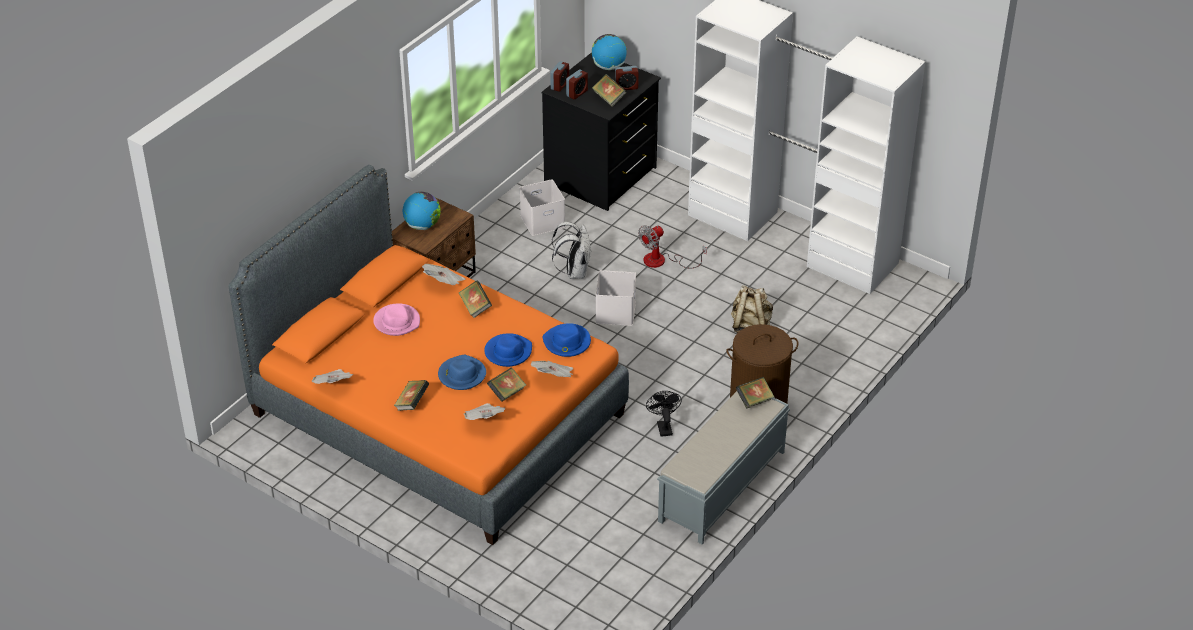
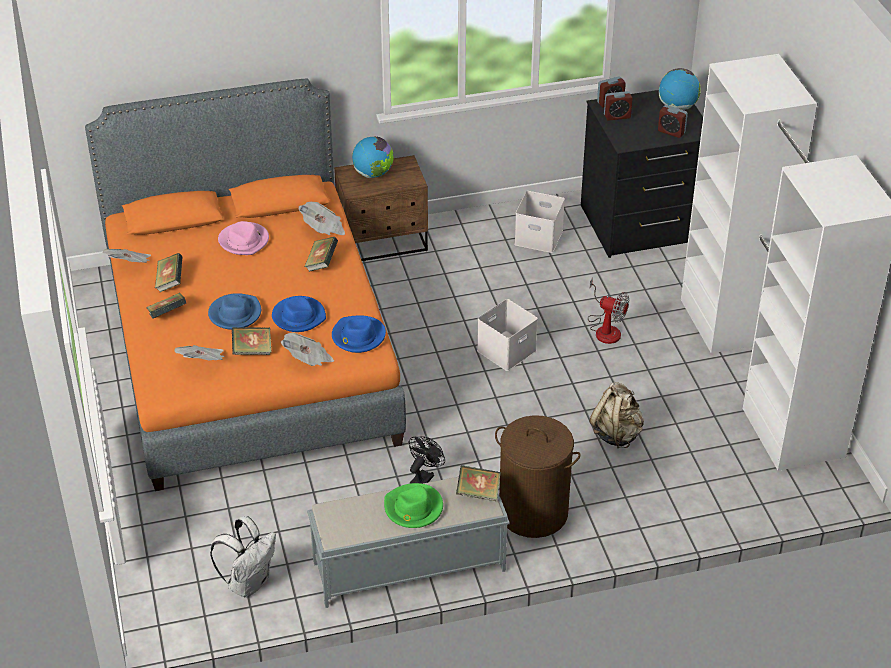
camera: 40 degrees right, 0 degrees up
white backpack [552,222,592,279] -> white backpack moved to [210,516,276,597]
book [592,74,627,107] -> book moved to [155,253,183,292]
fan [638,225,707,269] -> fan turned 150 degrees counterclockwise [588,278,629,344]
none -> green hat [384,483,443,528]

